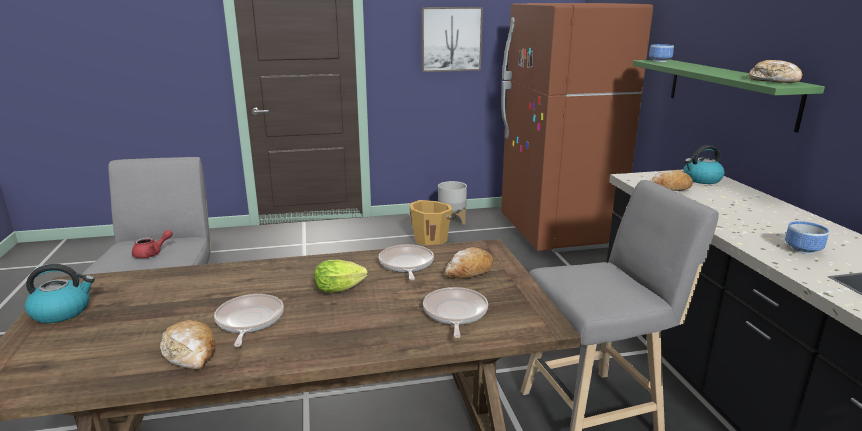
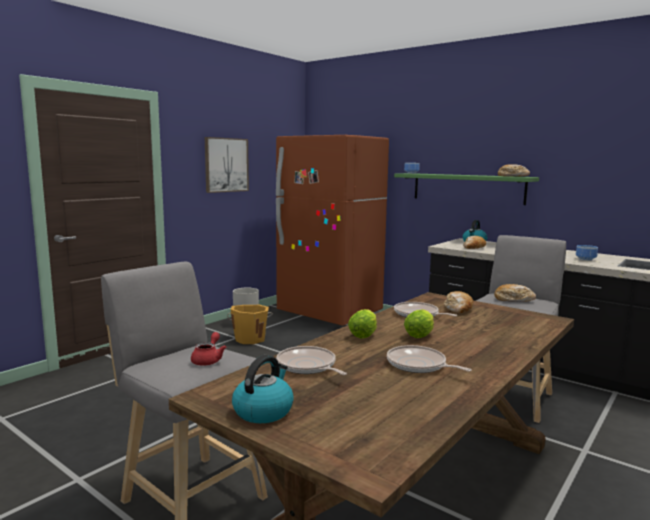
camera: 40 degrees left, 10 degrees down
bread [160,320,216,369] -> bread moved to [494,284,536,302]
frying pan [423,287,488,338] -> frying pan moved to [276,346,347,375]
none -> lettuce [348,309,377,339]

